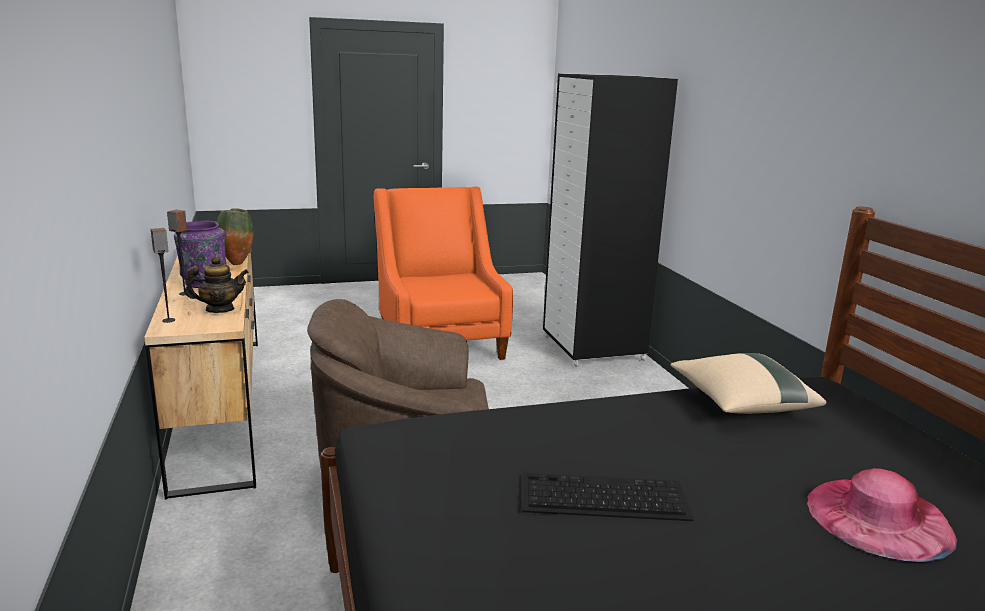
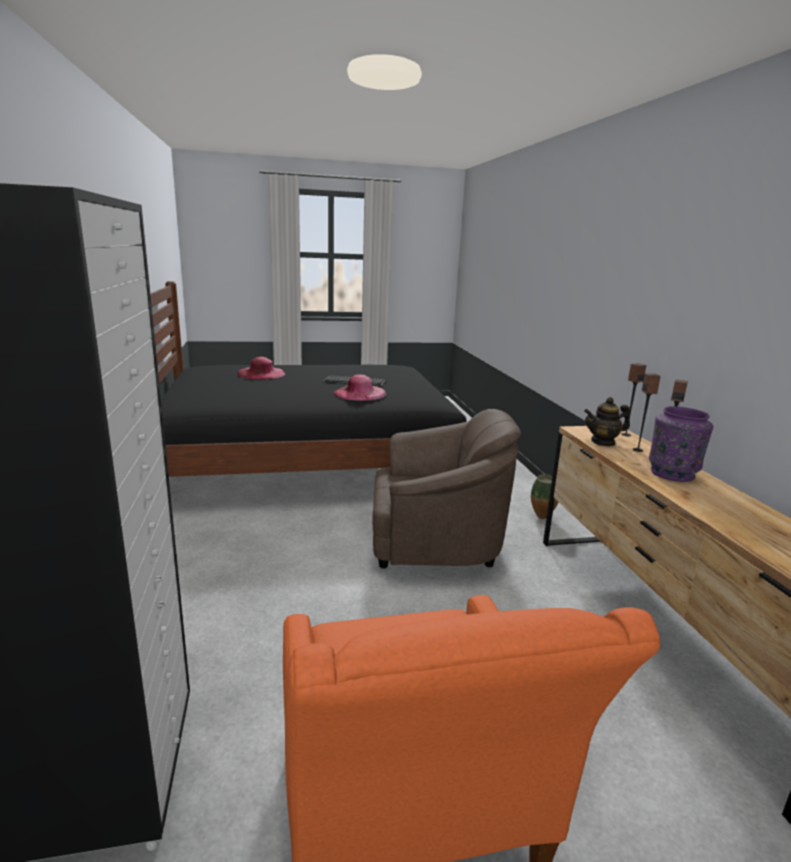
camera: 175 degrees left, 0 degrees up
vase [217,208,253,265] -> vase moved to [531,474,559,519]
beige pillow [670,353,827,414] -> none
none -> pink hat [334,374,386,401]
none -> speaker [633,373,661,452]

